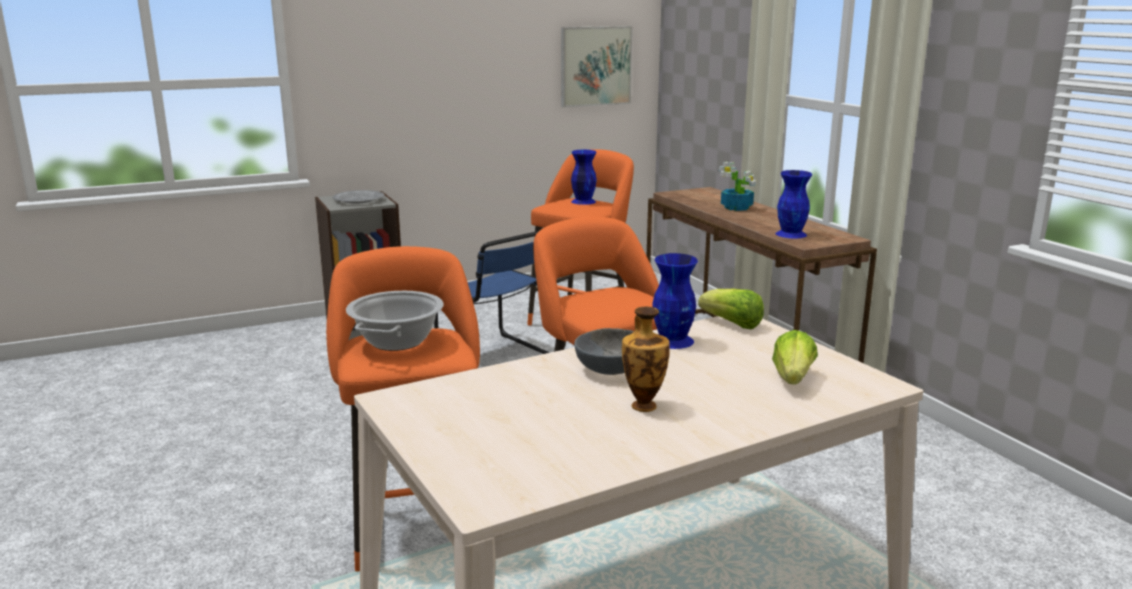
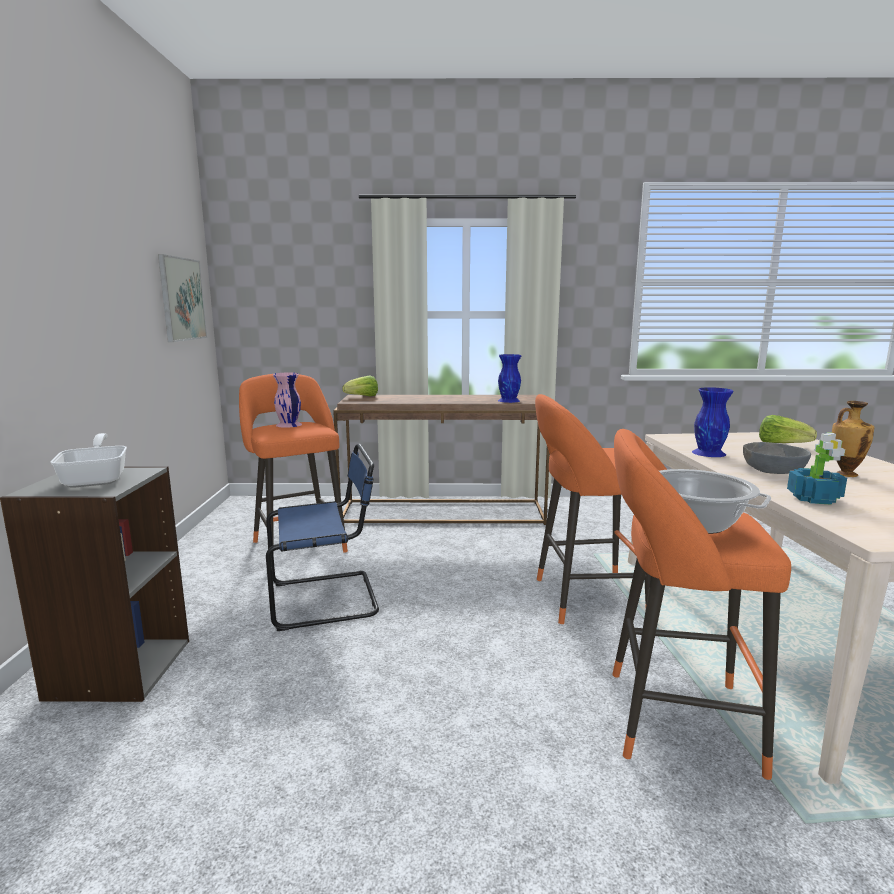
camera: 65 degrees left, 5 degrees down
grey plate [332,190,384,204] -> frying pan [50,433,127,488]
blue vase [571,150,597,205] -> pink vase [273,373,302,428]
lettuce [698,289,764,329] -> lettuce moved to [342,376,378,396]
potted plant [719,162,757,211] -> potted plant moved to [787,432,847,505]

